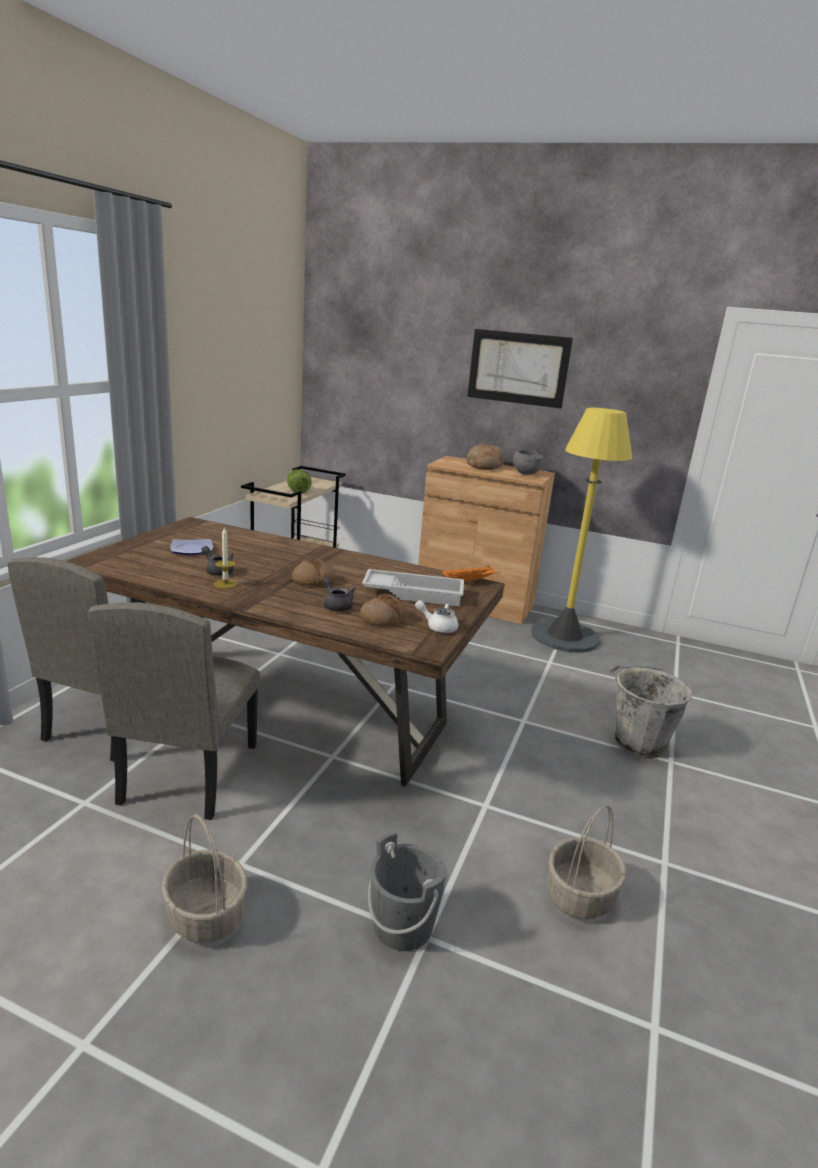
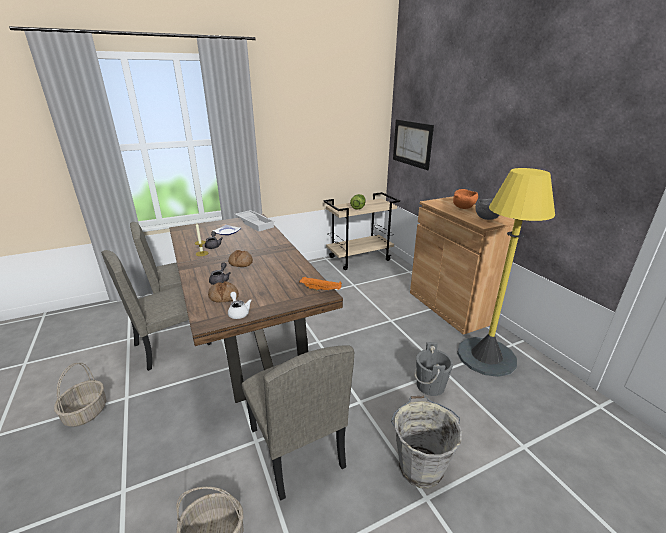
camera: 45 degrees right, 5 degrees up
white tray [362,569,464,606] -> white tray moved to [235,210,275,231]
grey bucket [368,831,447,951] -> grey bucket moved to [415,342,453,396]
bread [466,443,504,470] -> orange bowl [453,189,478,209]
picture [467,329,573,409] -> picture moved to [393,120,434,170]
none -> beige chair [242,345,354,500]

